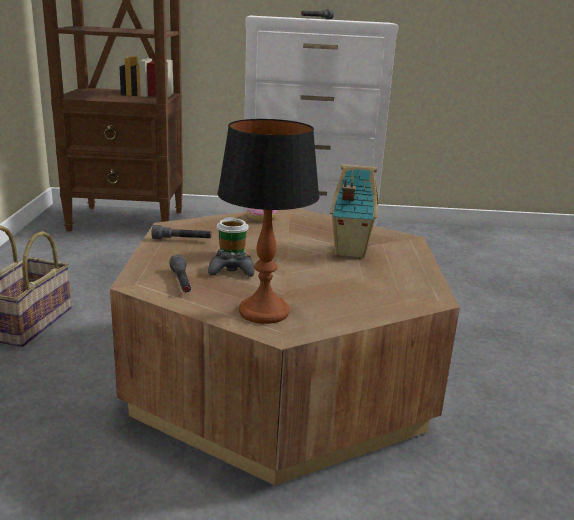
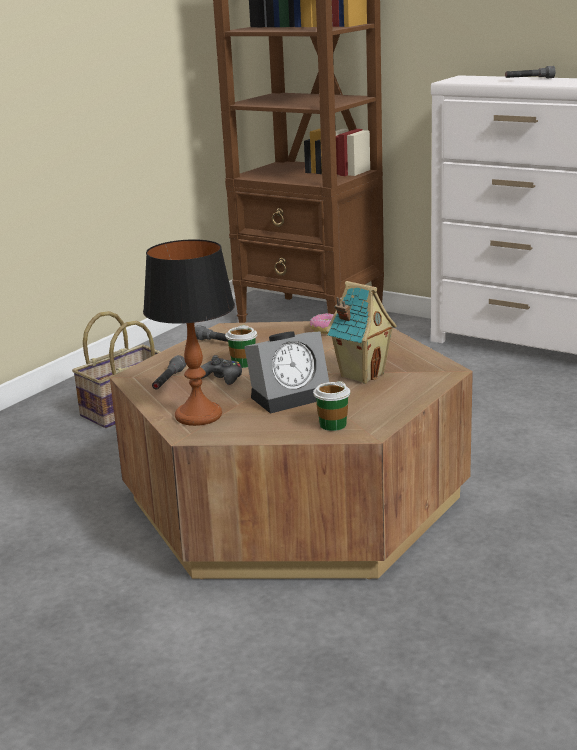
camera: 35 degrees right, 0 degrees up
none -> alarm clock [244,331,329,414]
none -> cup [313,381,350,431]

